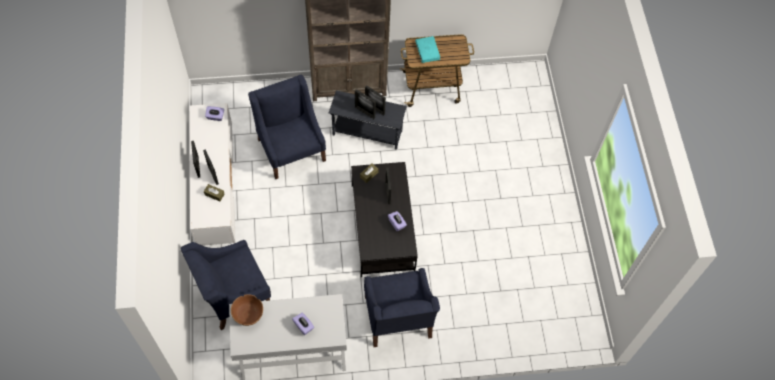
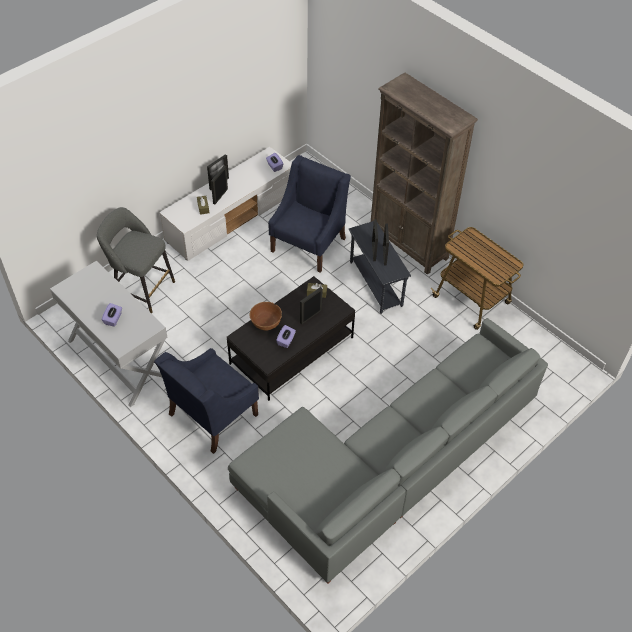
camera: 55 degrees right, 10 degrees down
blue armchair [180,240,271,330] -> grey stool [97,207,175,313]
brown bowl [231,294,263,326] -> brown bowl moved to [250,302,282,331]
turquoise book [415,36,440,63] -> none
none -> grey sofa [228,318,548,584]

